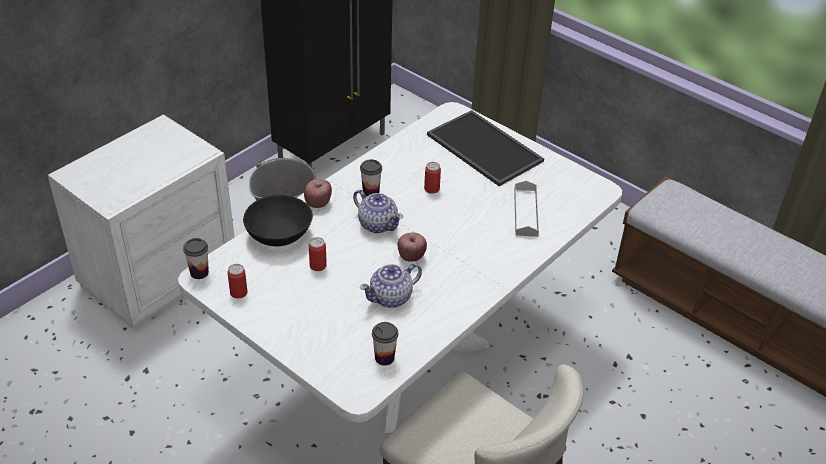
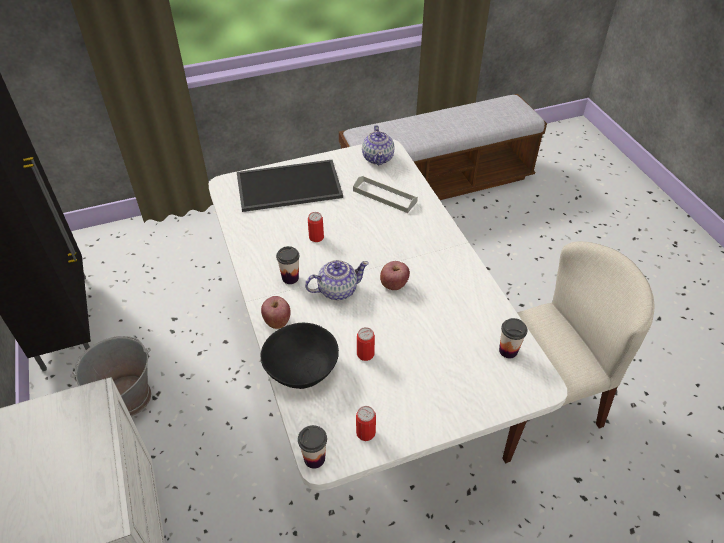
camera: 60 degrees left, 5 degrees up
teapot [360,263,422,308] -> teapot moved to [362,125,395,165]

